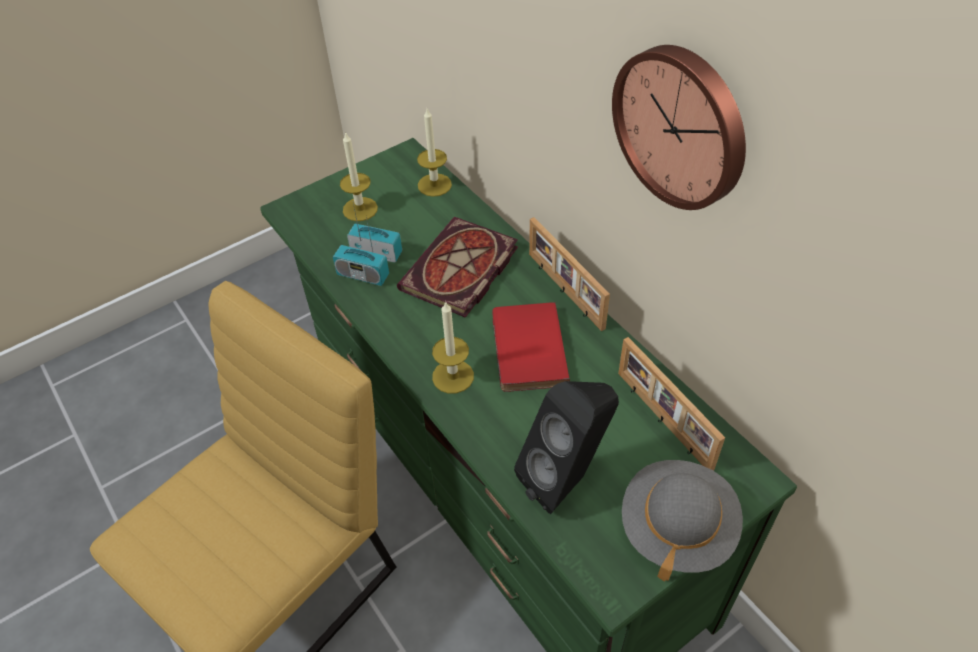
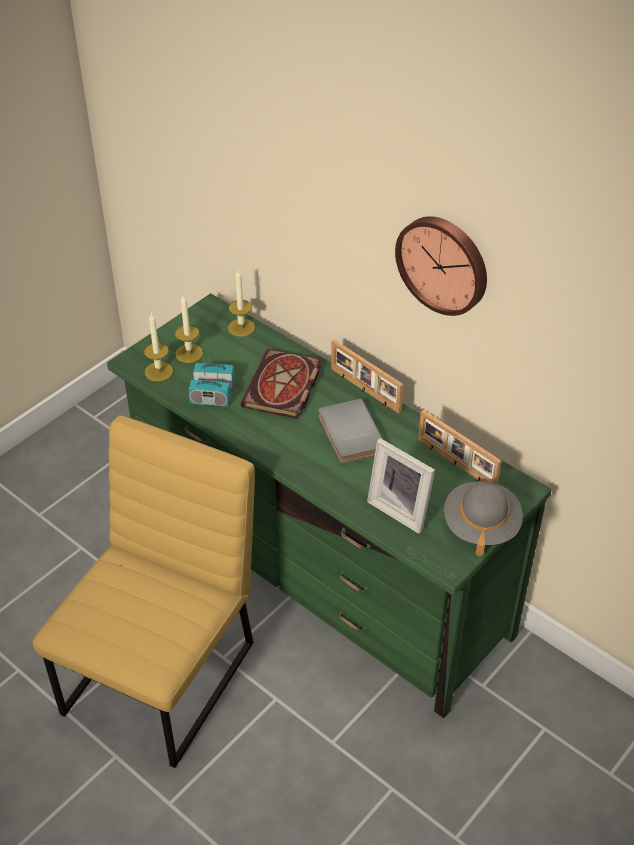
camera: 15 degrees left, 5 degrees down
candle [432,301,474,394] -> candle moved to [144,313,173,381]
red book [492,302,570,392] -> grey book [318,398,382,463]
black speaker [514,381,619,514] -> picture frame [367,438,435,534]

